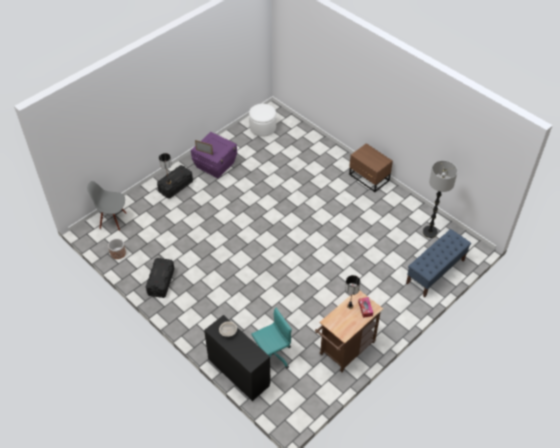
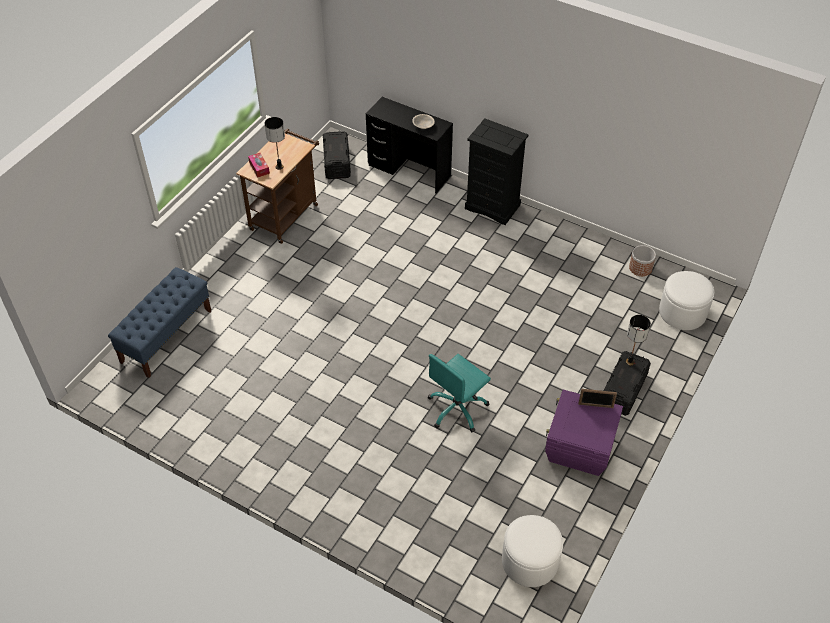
camera: 165 degrees right, 0 degrees up
grey chair [87,181,126,231] -> white ottoman [659,271,714,330]
black storage box [146,258,174,298] -> black storage box moved to [323,131,351,179]
turquoise office chair [251,308,292,369] -> turquoise office chair moved to [428,354,491,433]
brown nightstand [349,143,393,192] -> none
floor lamp [423,161,458,238] -> none
none -> black dresser [465,118,529,225]

